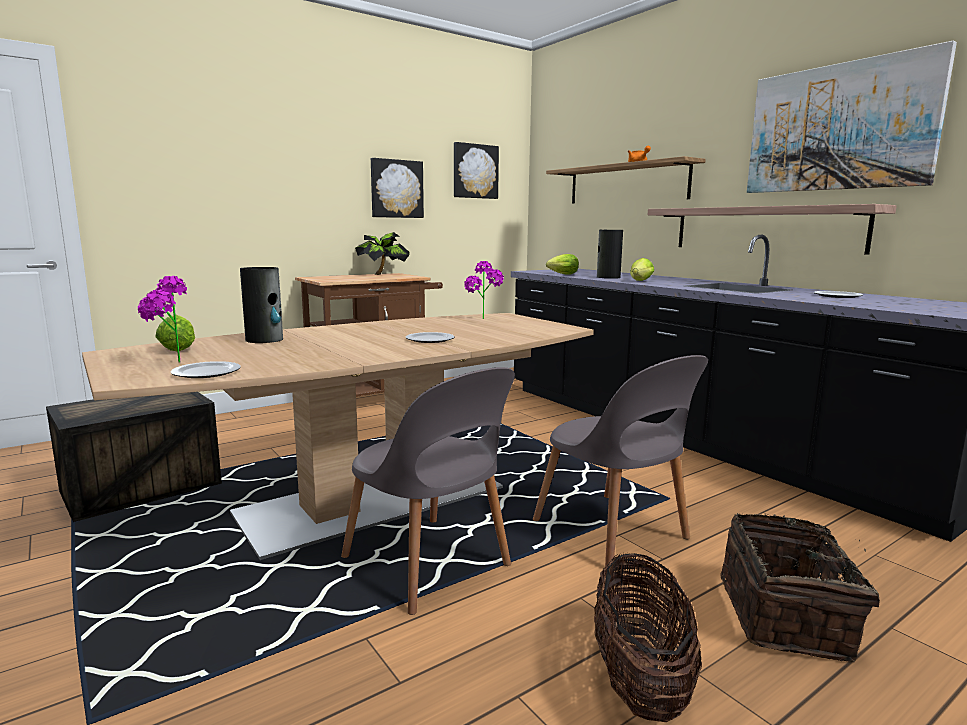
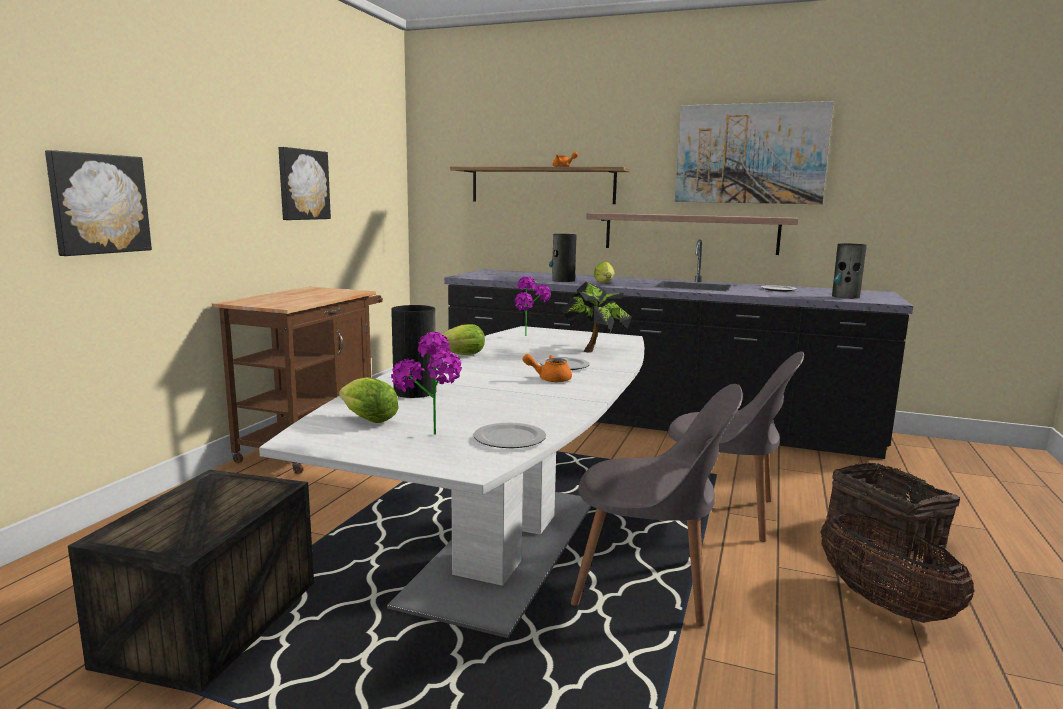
camera: 35 degrees left, 0 degrees up
brown dining table [82,313,594,560] -> white dining table [259,326,644,638]
potted plant [355,232,410,275] -> potted plant moved to [559,282,632,352]
picture [454,142,499,199] -> picture moved to [45,150,152,256]
lettuce [546,254,579,275] -> lettuce moved to [439,324,485,355]
none -> orange teapot [522,354,572,382]
none -> vase [832,243,867,299]

